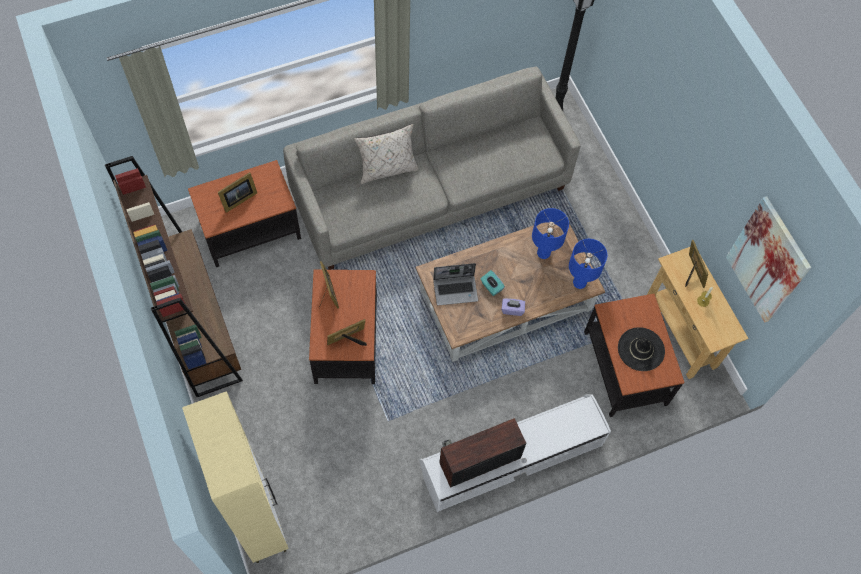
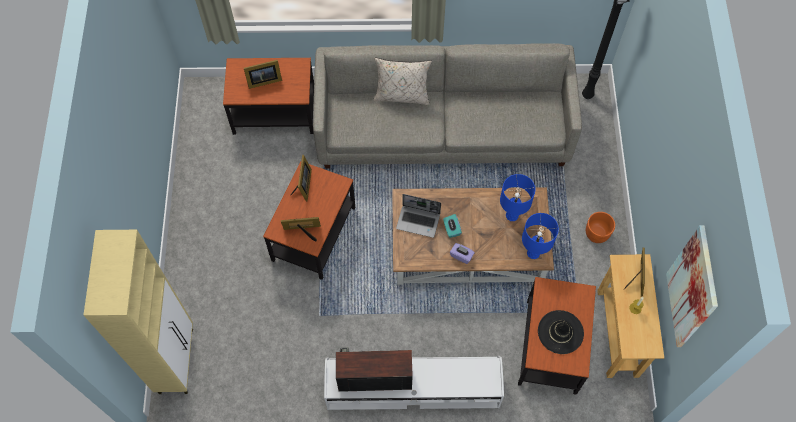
camera: 25 degrees right, 0 degrees up
brown bookcase [105,156,243,397] -> none
none -> orange planter [586,212,615,243]

